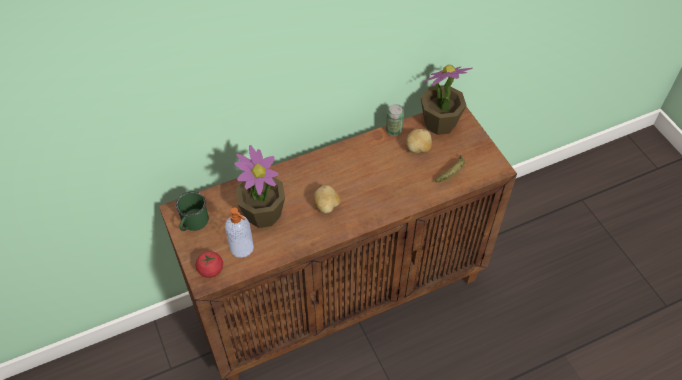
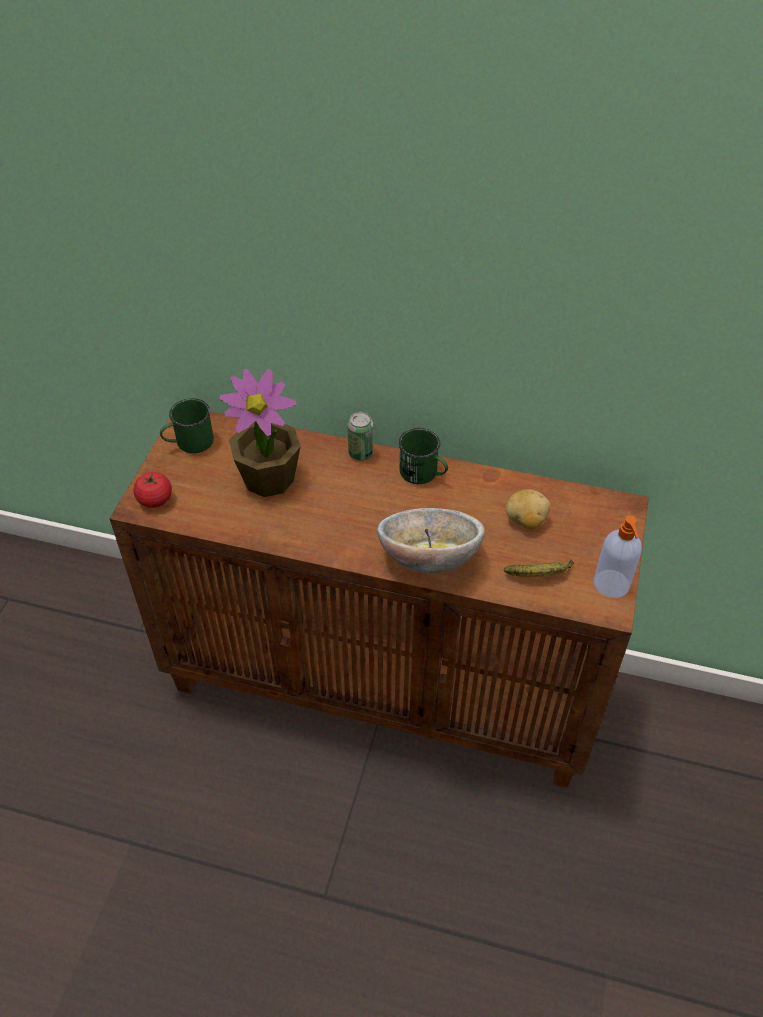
camera: 40 degrees right, 5 degrees down
soap dispenser [225,207,254,258] -> soap dispenser moved to [594,515,642,598]
potato [314,185,341,214] -> none
can [386,104,404,136] -> can moved to [347,412,374,461]
potted plant [421,65,473,135] -> none
none -> bowl [377,508,485,573]
none -> green mug [398,428,448,484]

